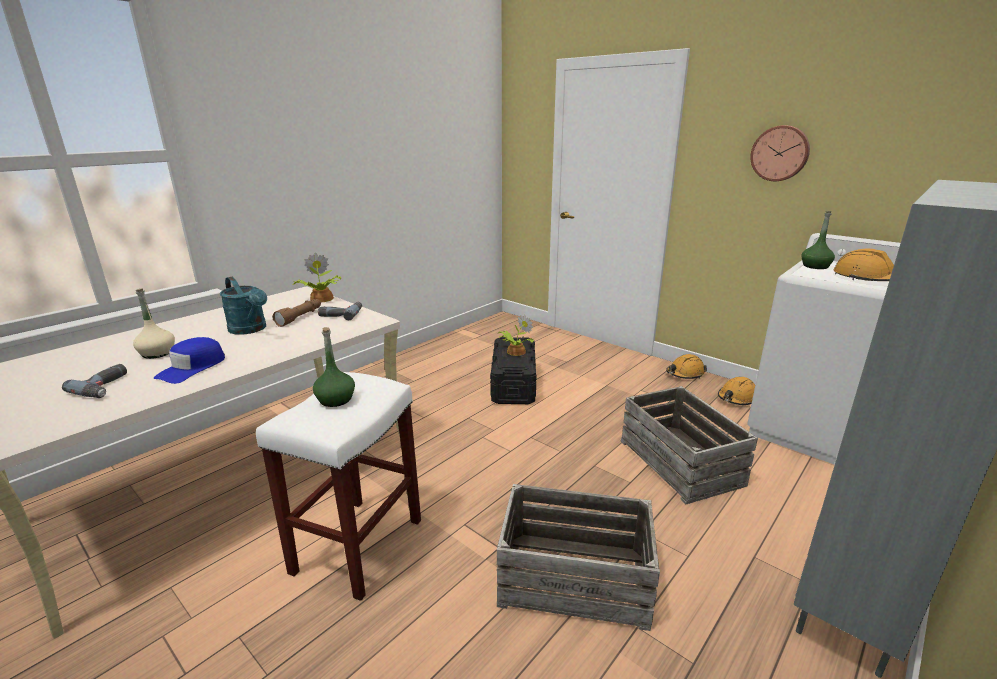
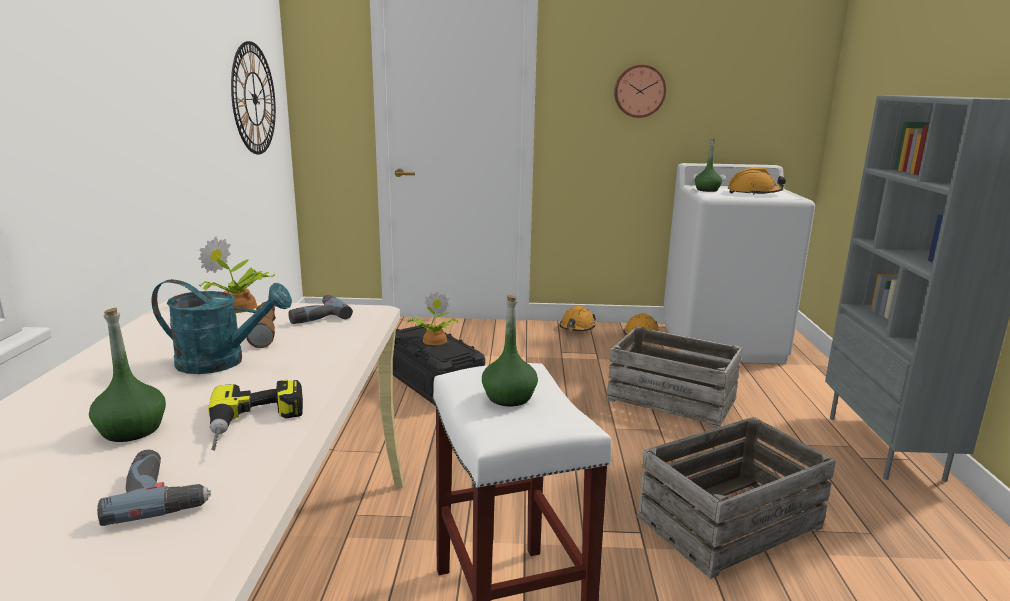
camera: 40 degrees left, 5 degrees down
beige bottle [133,288,175,359] -> green bottle [89,308,166,442]
blue cap [154,337,225,384] -> power drill [208,379,303,451]
none -> wall clock [231,41,276,155]

